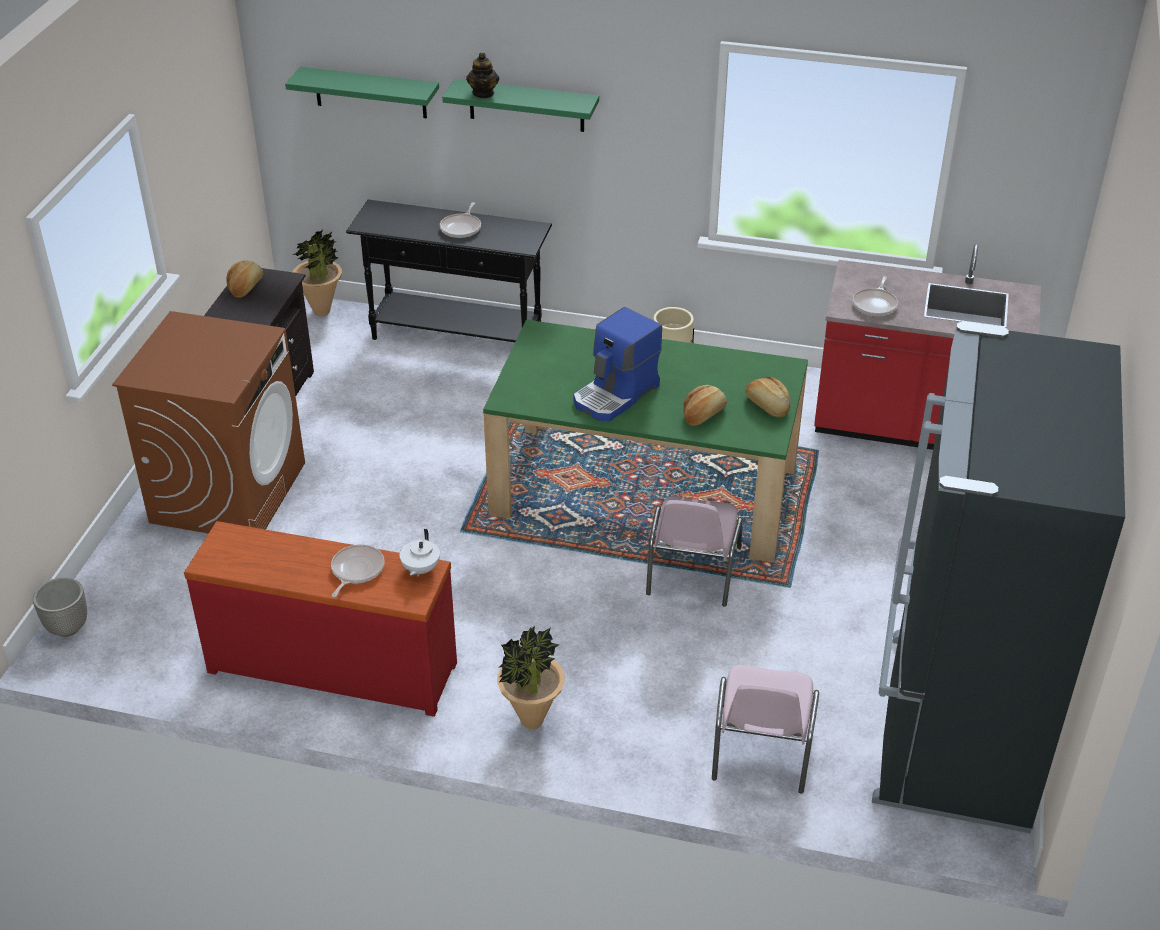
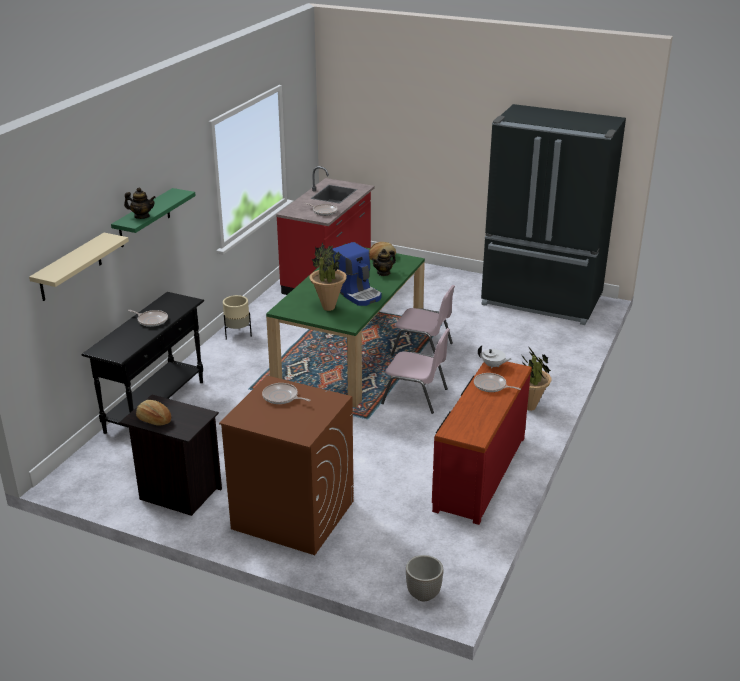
camera: 80 degrees left, 10 degrees down
green shelf [285,67,439,118] -> beige shelf [29,233,129,301]
potted plant [293,229,342,316] -> potted plant moved to [309,243,347,311]
bread [683,385,727,426] -> teapot [372,249,396,276]
pink chair [712,665,819,794] -> pink chair moved to [381,328,450,414]
none -> frying pan [262,383,311,404]

